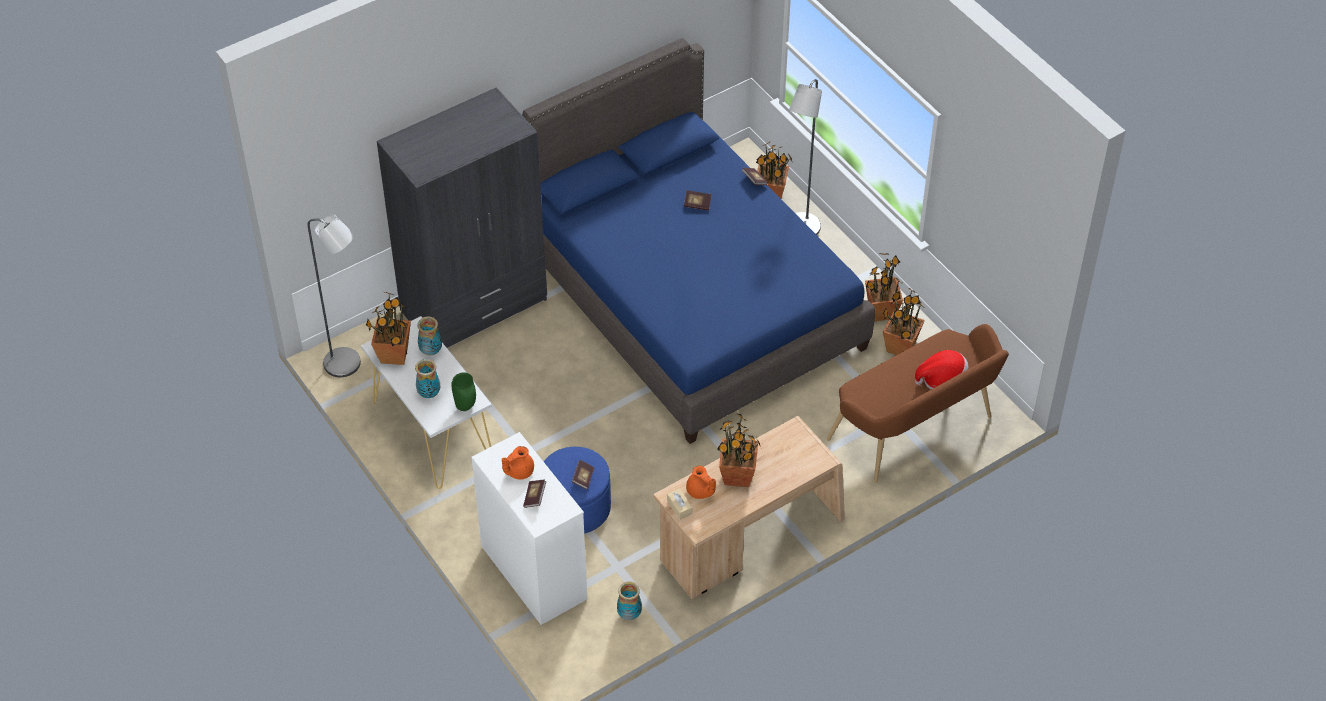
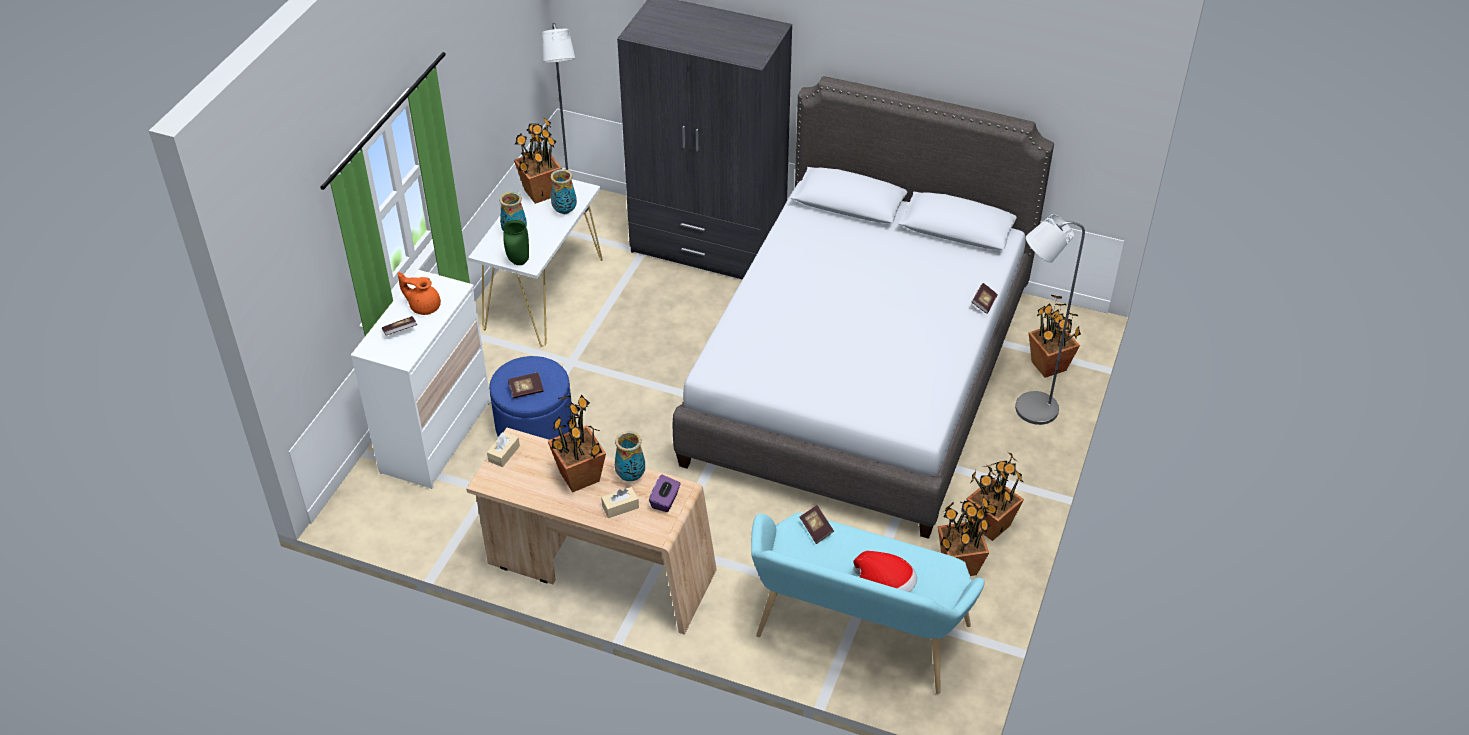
camera: 55 degrees right, 5 degrees down
blue bed [522,38,875,444] -> grey bed [673,76,1054,539]
vase [617,582,642,620] -> vase moved to [615,431,645,481]
book [684,190,712,211] -> book moved to [799,505,834,544]
orange teapot [686,466,716,499] -> none
brown bench [827,324,1009,483] -> turquoise bench [751,513,985,694]
none -> beige tissue box [601,487,639,518]
none -> purple tissue box [649,475,681,512]

